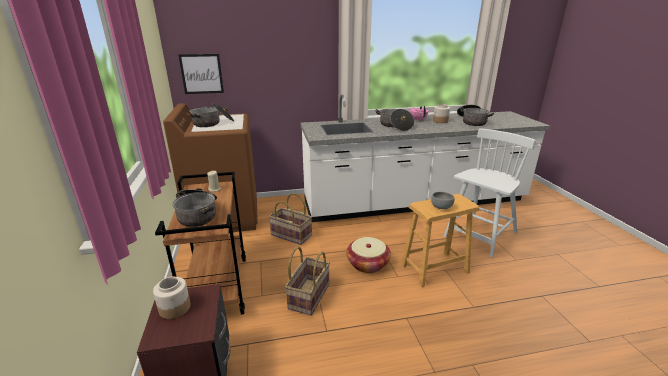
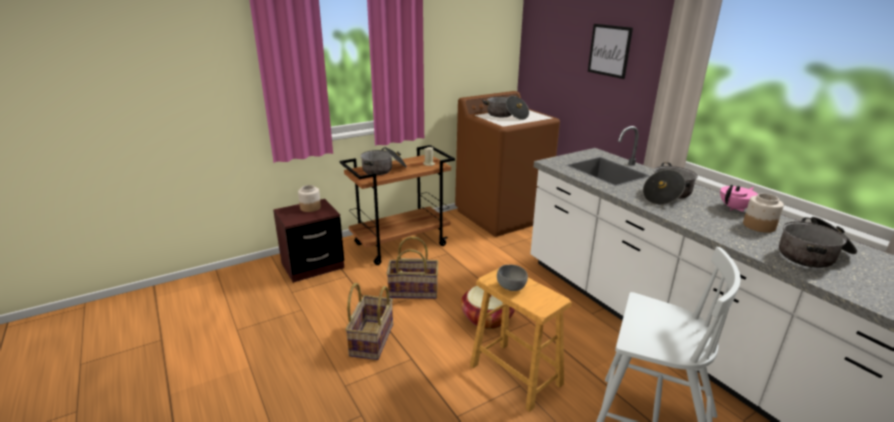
camera: 70 degrees right, 0 degrees up
picture [178,54,224,94] -> picture moved to [588,24,633,79]
basket [269,193,312,245] -> basket moved to [345,283,393,360]

